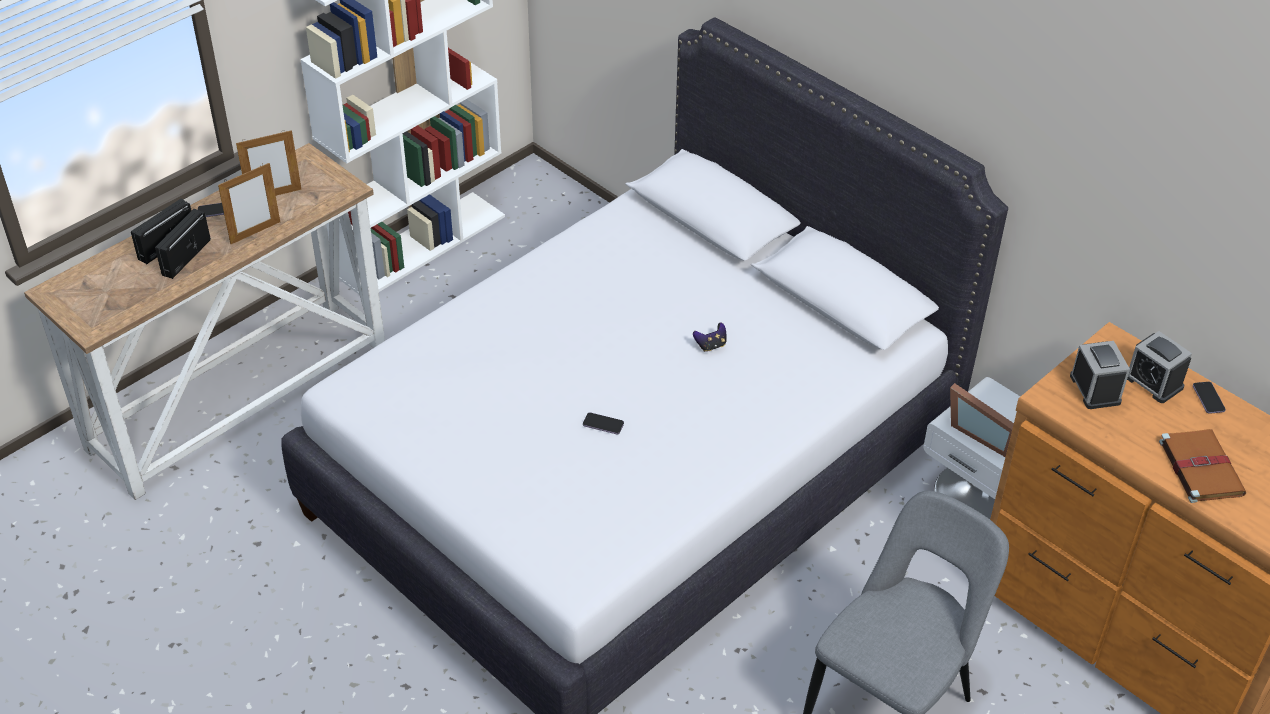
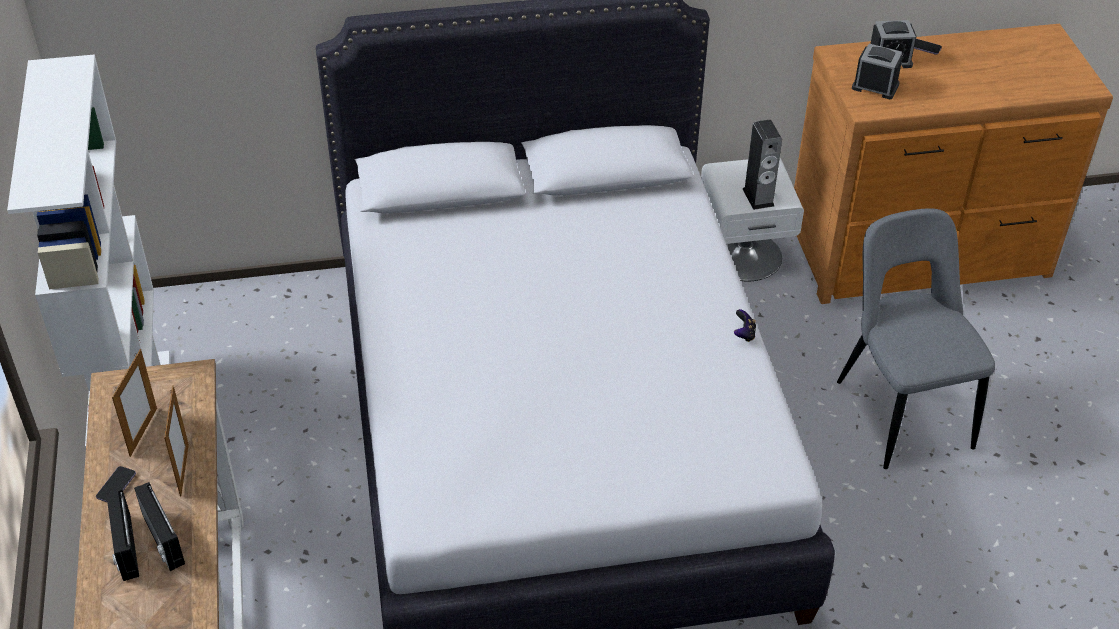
camera: 55 degrees left, 0 degrees up
phone [583,412,624,434] -> none
game controller [693,322,726,352] -> game controller moved to [734,309,756,342]
picture frame [950,383,1014,457] -> speaker [743,120,782,210]
brown book [1159,429,1246,503] -> none

